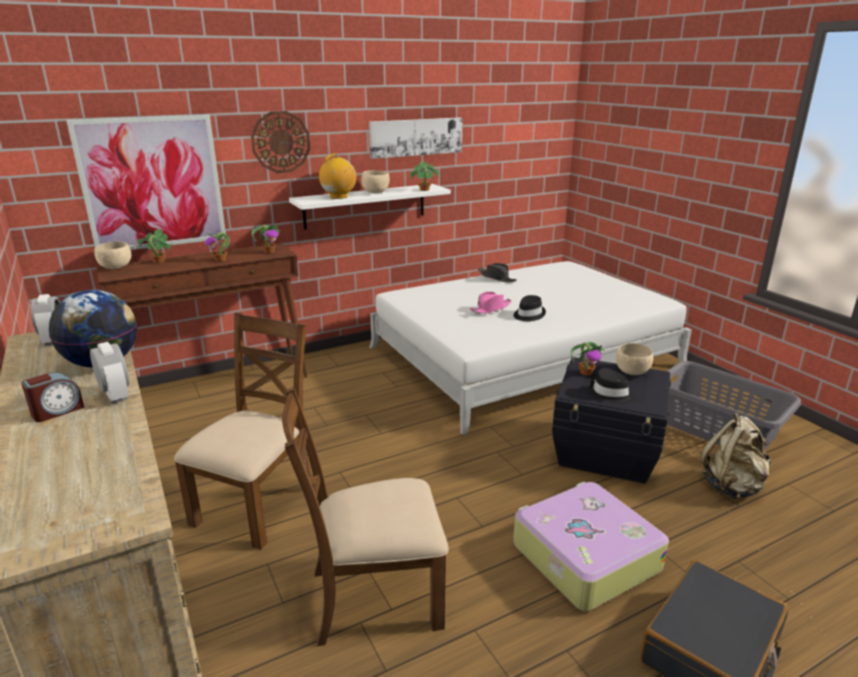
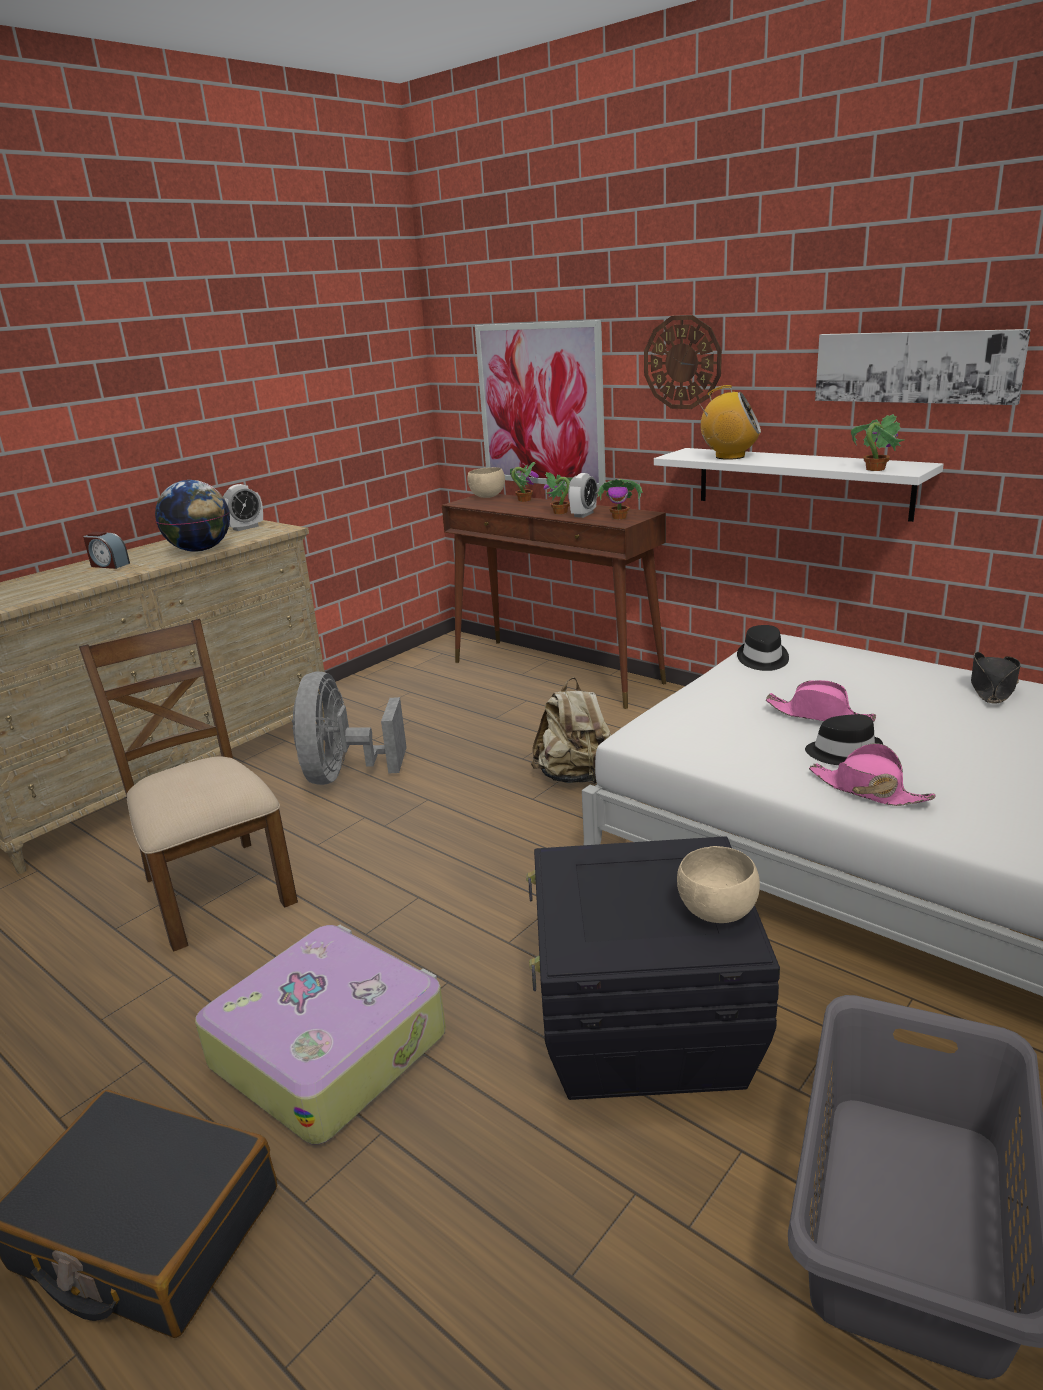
camera: 70 degrees right, 0 degrees up
alarm clock [90,342,129,404] -> alarm clock moved to [568,473,598,518]
brown chair [174,313,313,550] -> grey fan [292,671,407,785]
beige bowl [361,170,390,193] -> none
potted plant [570,342,605,376] -> none
black hat [590,368,634,403] -> black hat moved to [737,625,789,671]
beige backpack [701,412,771,499] -> beige backpack moved to [531,677,611,784]
none -> pink hat [809,743,936,806]

